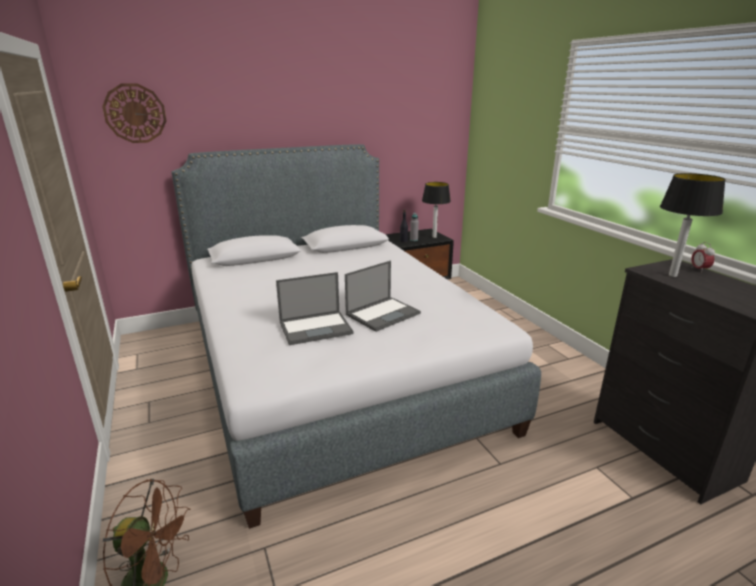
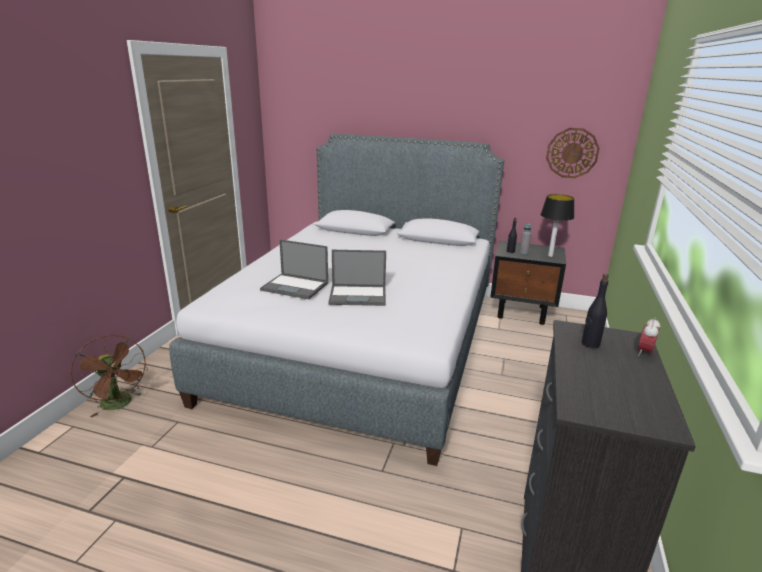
camera: 40 degrees right, 0 degrees up
wall clock [102,84,166,143] -> wall clock moved to [546,128,600,178]
table lamp [660,173,726,277] -> black bottle [582,274,609,348]

